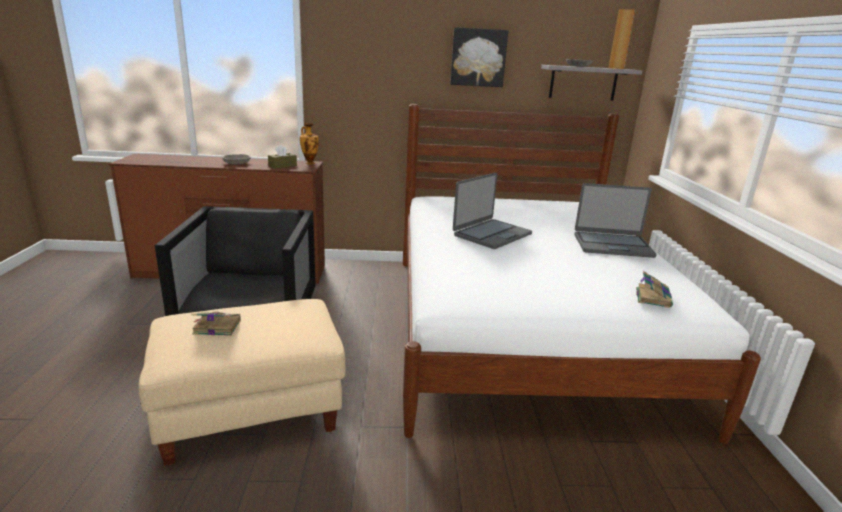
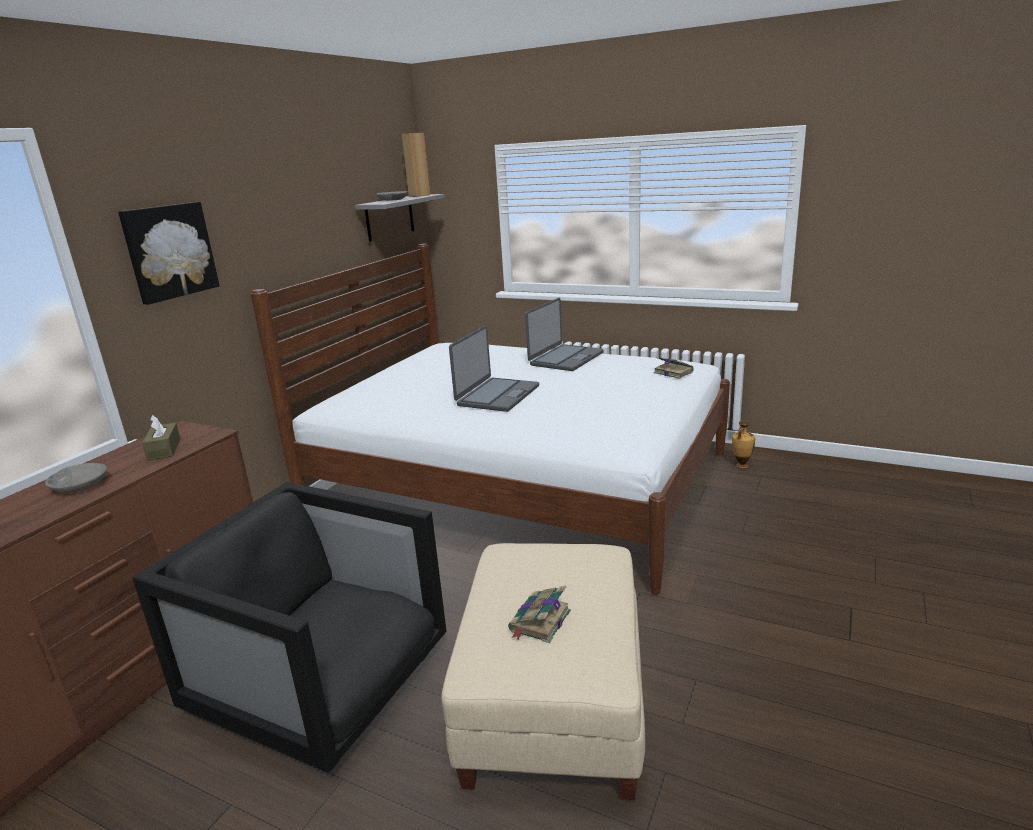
camera: 60 degrees left, 0 degrees up
vase [300,123,319,165] -> vase moved to [732,421,755,468]
picture [450,27,508,87] -> picture moved to [118,202,220,305]
laptop [453,173,532,249] -> laptop turned 45 degrees clockwise [449,325,539,412]

